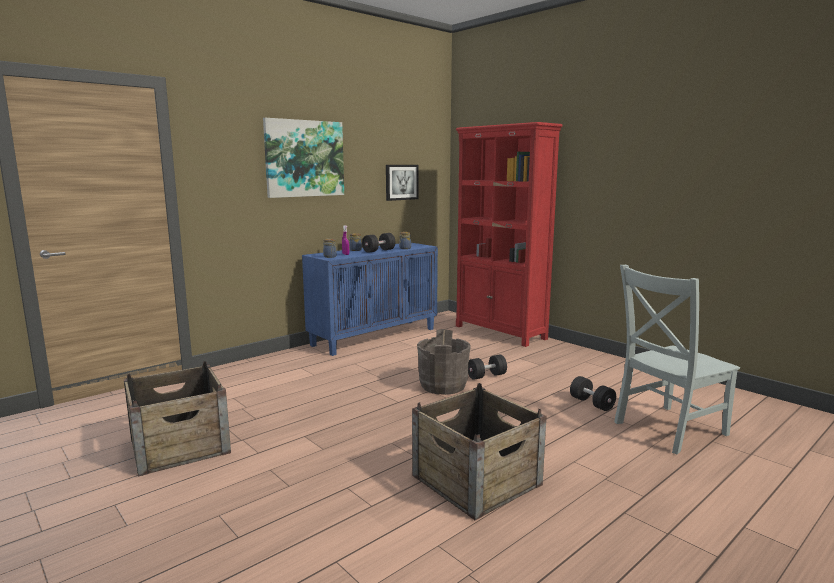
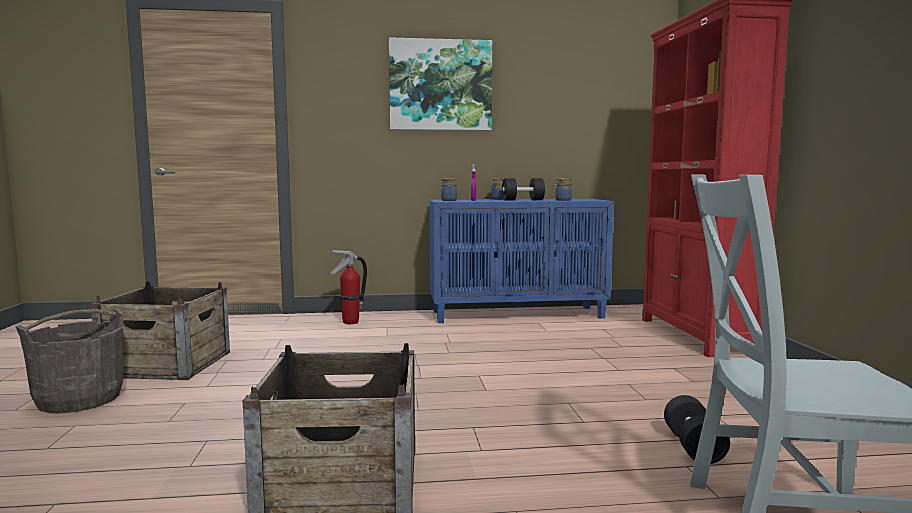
camera: 35 degrees right, 5 degrees down
picture [386,165,418,201] -> none
grey bucket [417,329,471,395] -> grey bucket moved to [15,309,124,413]
black dumbbell [468,355,507,380] -> none
none -> fire extinguisher [329,250,367,324]

